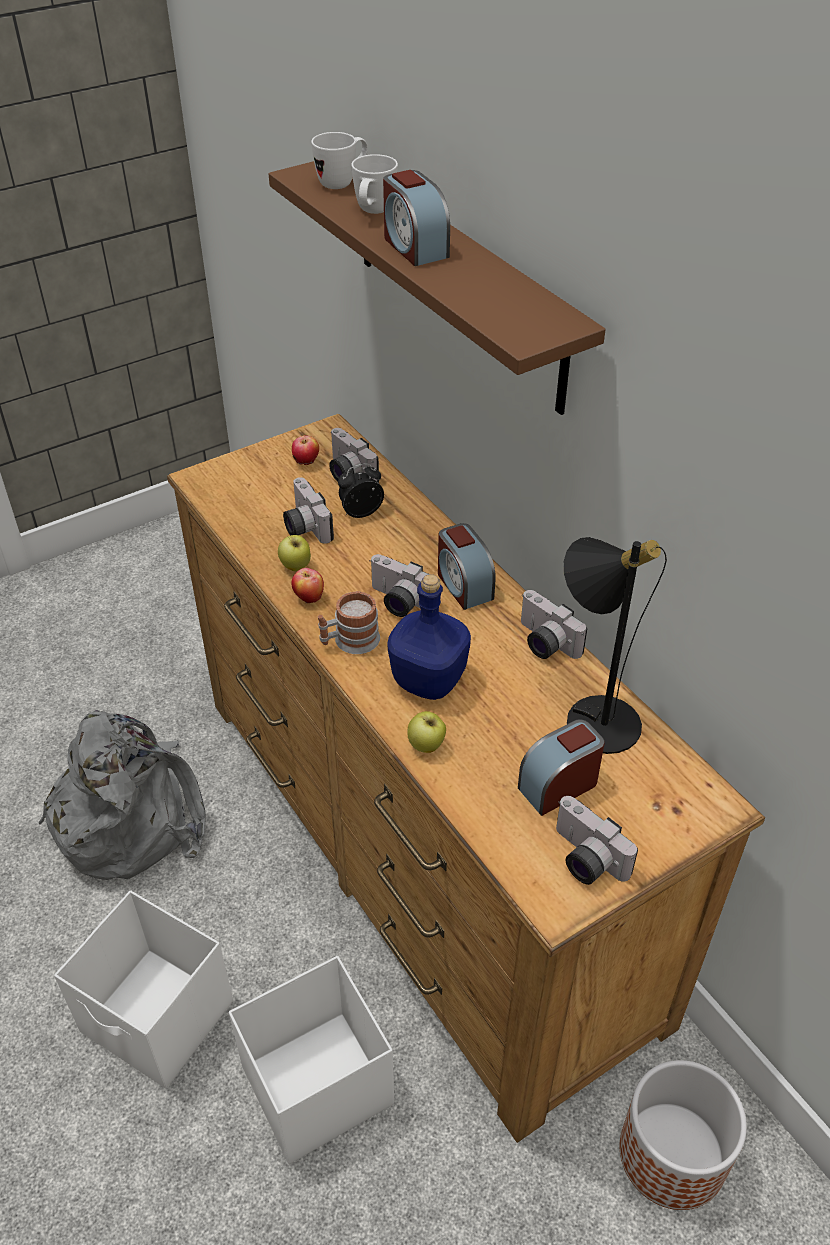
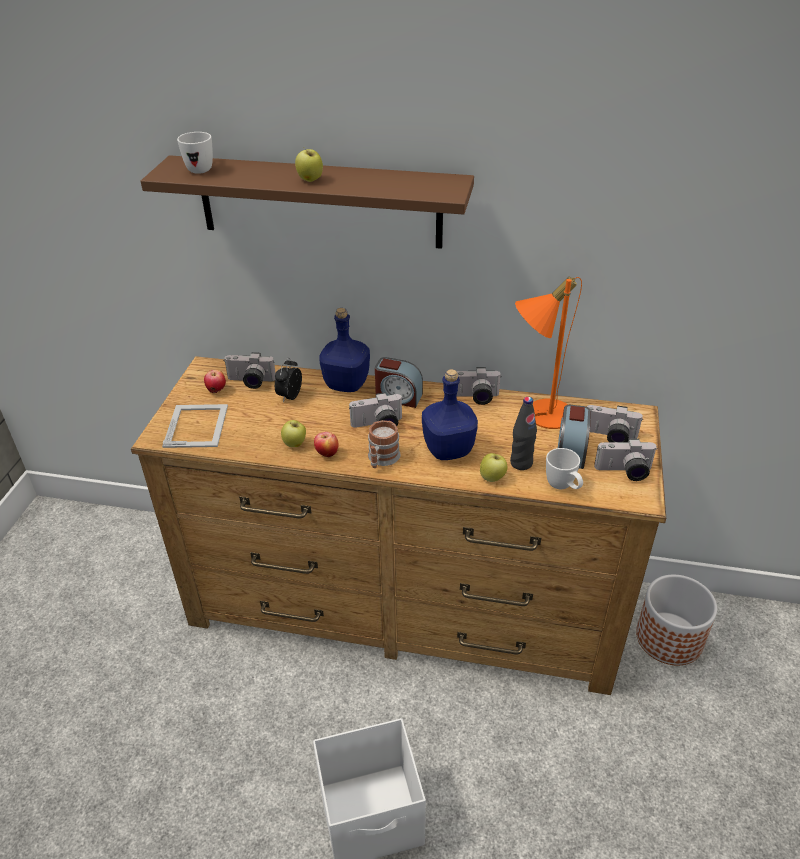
camera: 45 degrees left, 5 degrees down
grey backpack [38,710,206,880] -> none
white storage box [229,956,394,1164] -> none
camera [283,477,334,544] -> camera moved to [587,405,643,442]
white mug [351,154,398,214] -> white mug moved to [546,448,583,489]
alarm clock [383,170,450,266] -> apple [295,147,323,182]
black table lamp [564,537,667,754] -> orange table lamp [515,277,582,429]
none -> picture frame [162,404,228,448]
none -> blue bottle [319,308,370,392]
none -> black bottle [510,397,537,470]

